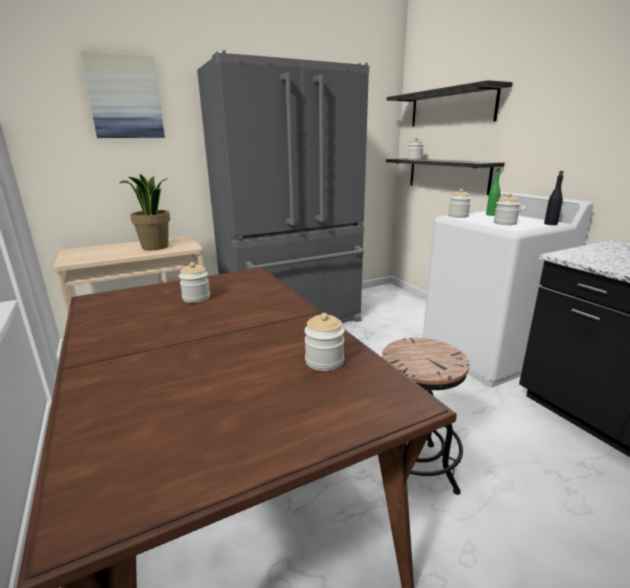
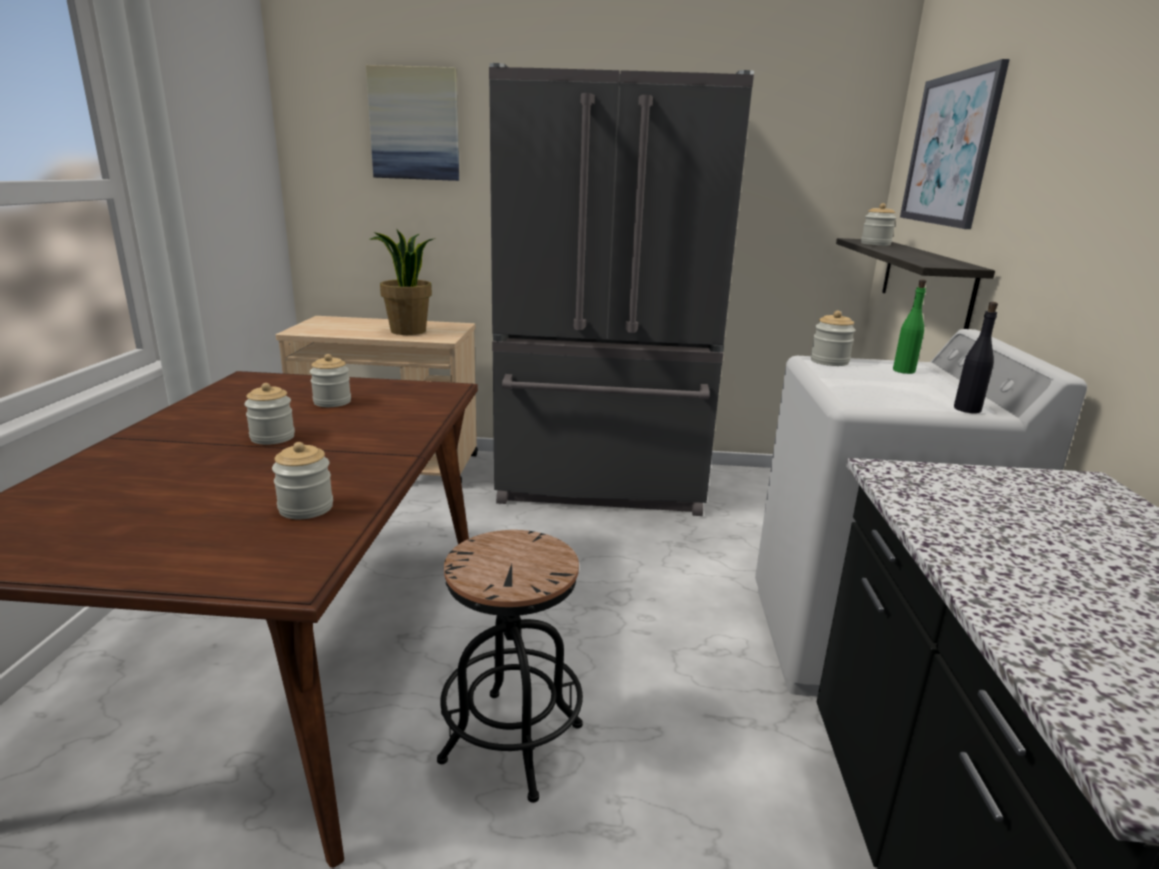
camera: 30 degrees right, 0 degrees up
shelf [387,80,513,126] -> picture [900,59,1010,229]
jar [494,193,520,225] -> jar moved to [244,383,295,445]

